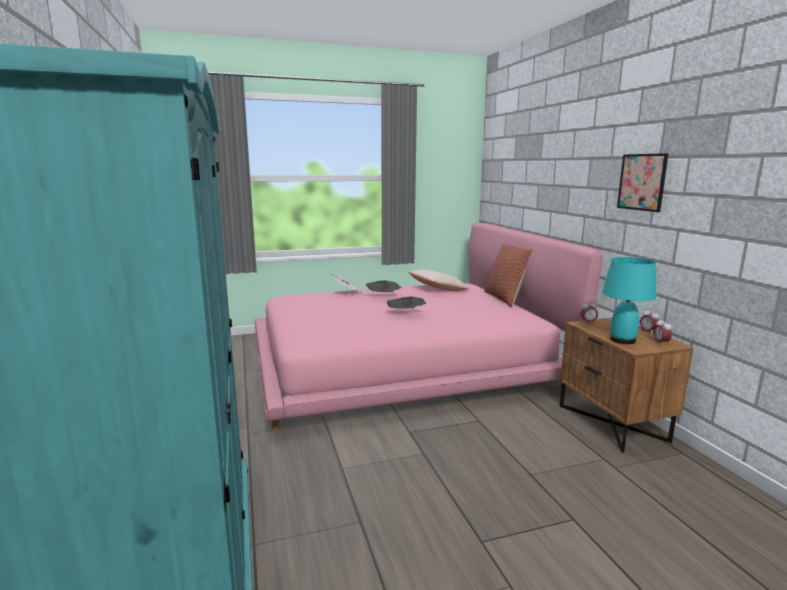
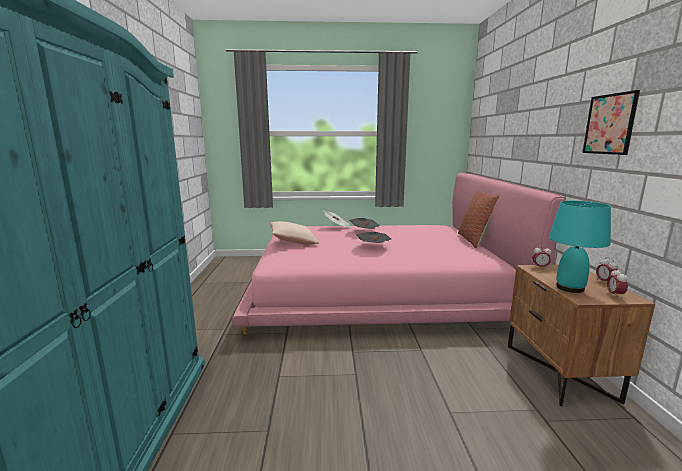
camera: 15 degrees right, 0 degrees up
beige pillow [408,270,470,291] -> beige pillow moved to [270,221,319,245]

